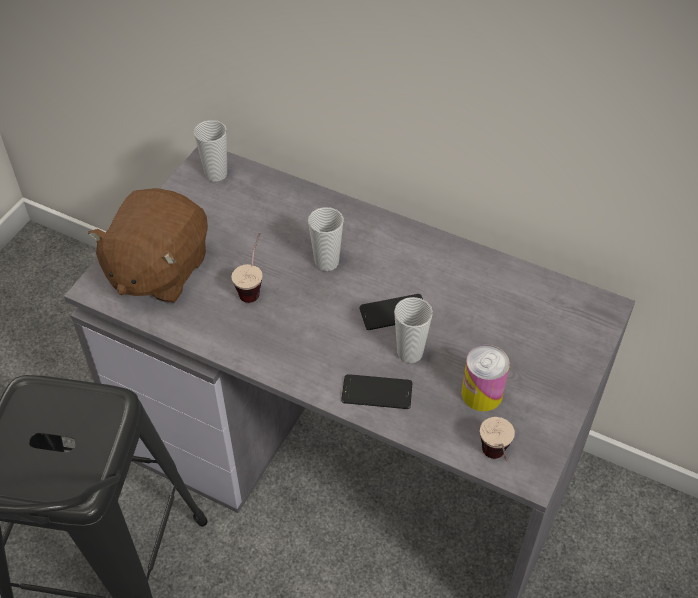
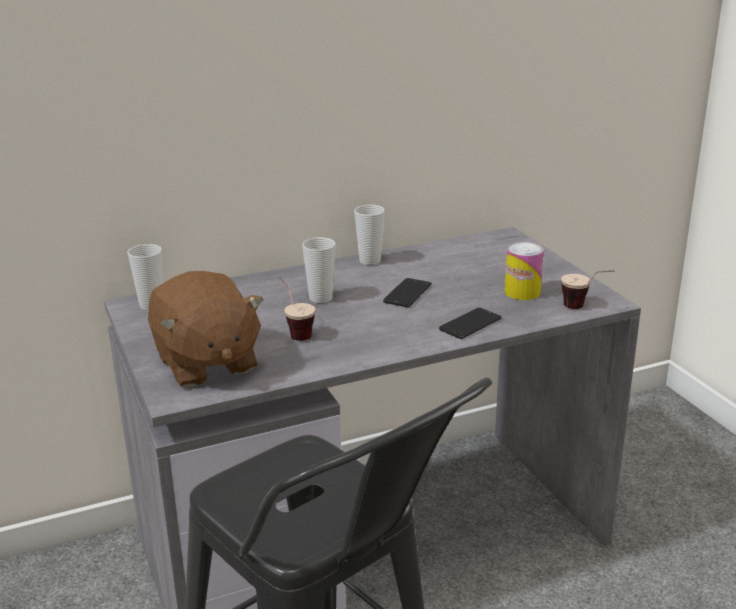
camera: 50 degrees left, 25 degrees down
cup [394,297,433,363] -> cup moved to [354,205,385,265]

